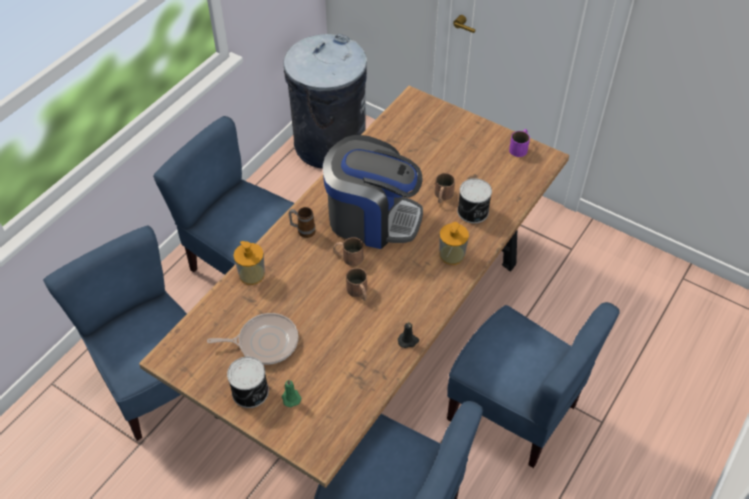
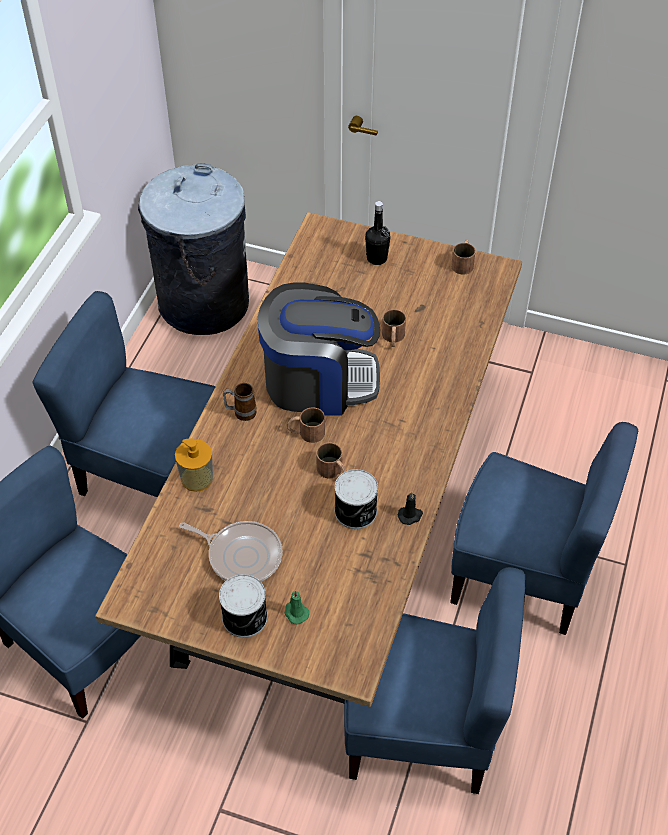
camera: 15 degrees left, 0 degrees up
frying pan [207,313,298,365] -> frying pan turned 45 degrees clockwise [179,521,283,582]
soap dispenser [439,222,469,265] -> none
can [457,178,492,223] -> can moved to [335,469,378,529]
purple mug [509,129,530,157] -> brown mug [451,240,476,275]
none -> black bottle [365,201,391,265]

